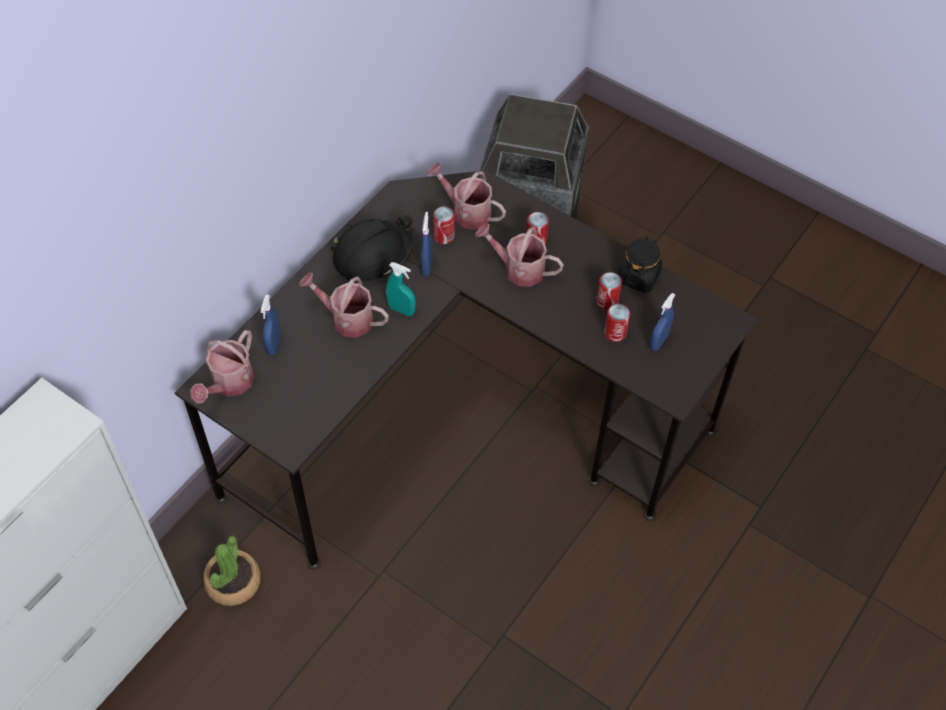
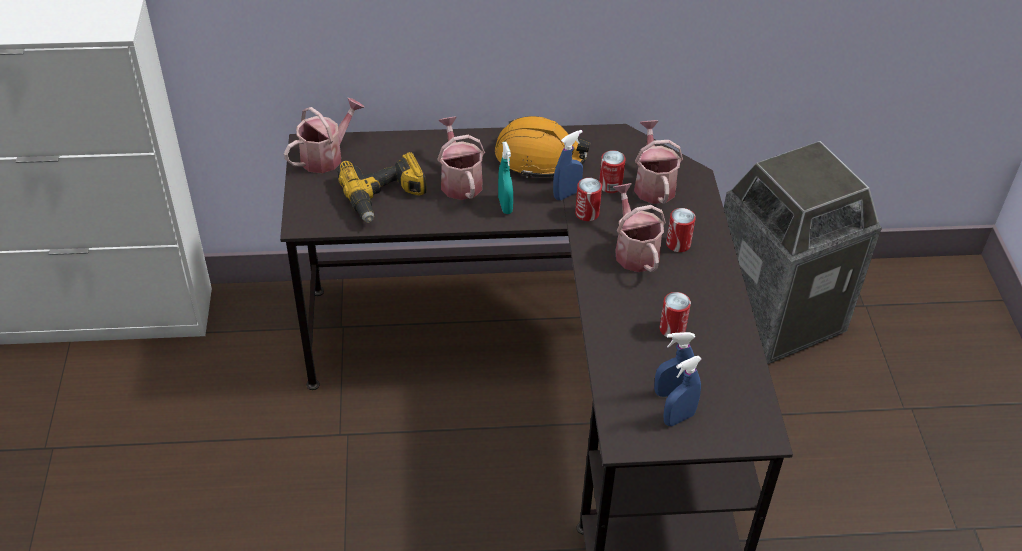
camera: 50 degrees right, 10 degrees down
watering can [190,330,254,403] -> watering can turned 150 degrees clockwise [284,98,364,173]
potted plant [203,535,261,606] -> none
blue spray bottle [260,295,281,355] -> blue spray bottle moved to [664,356,701,426]
black hard hat [330,215,414,282] -> orange hard hat [495,116,591,178]
can [604,304,630,342] -> can moved to [575,178,602,221]
black jar [618,237,662,293] -> none
none -> power drill [338,152,426,223]

